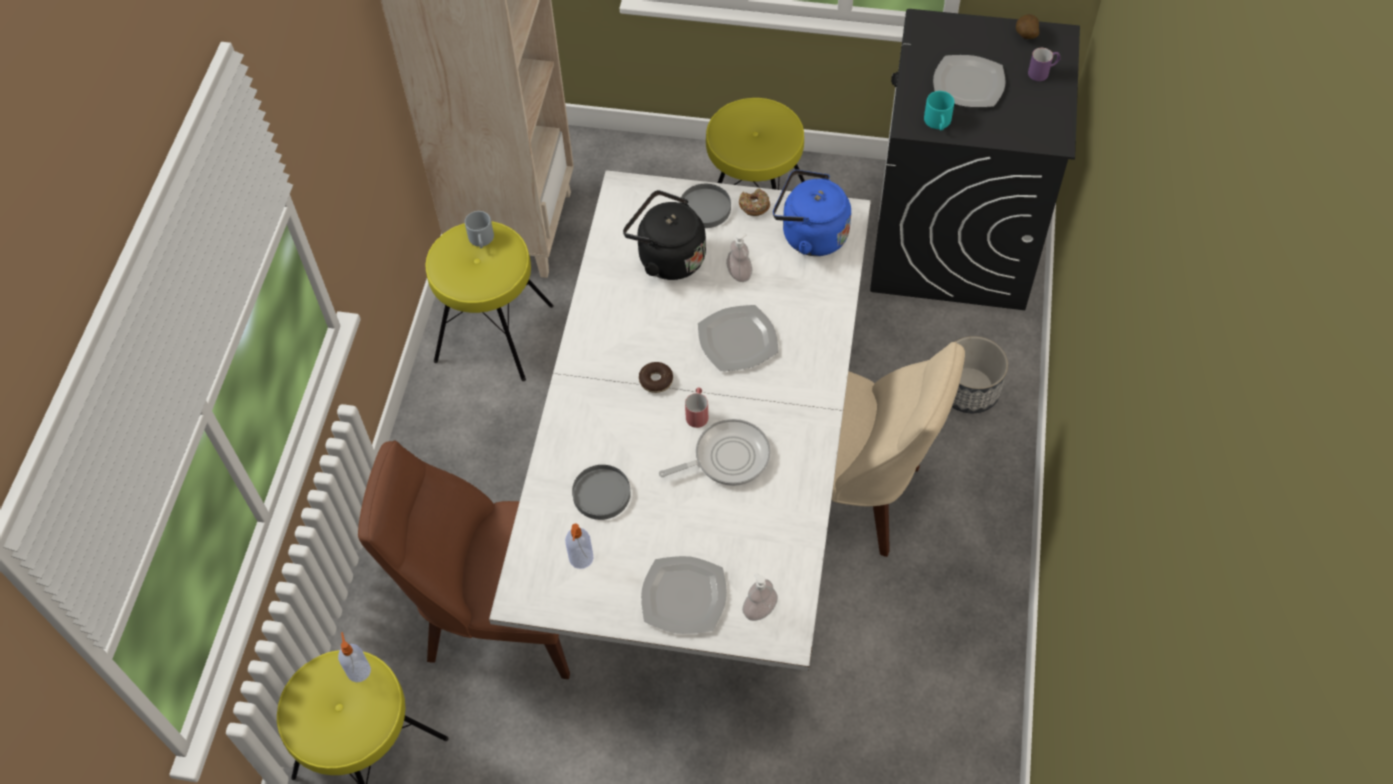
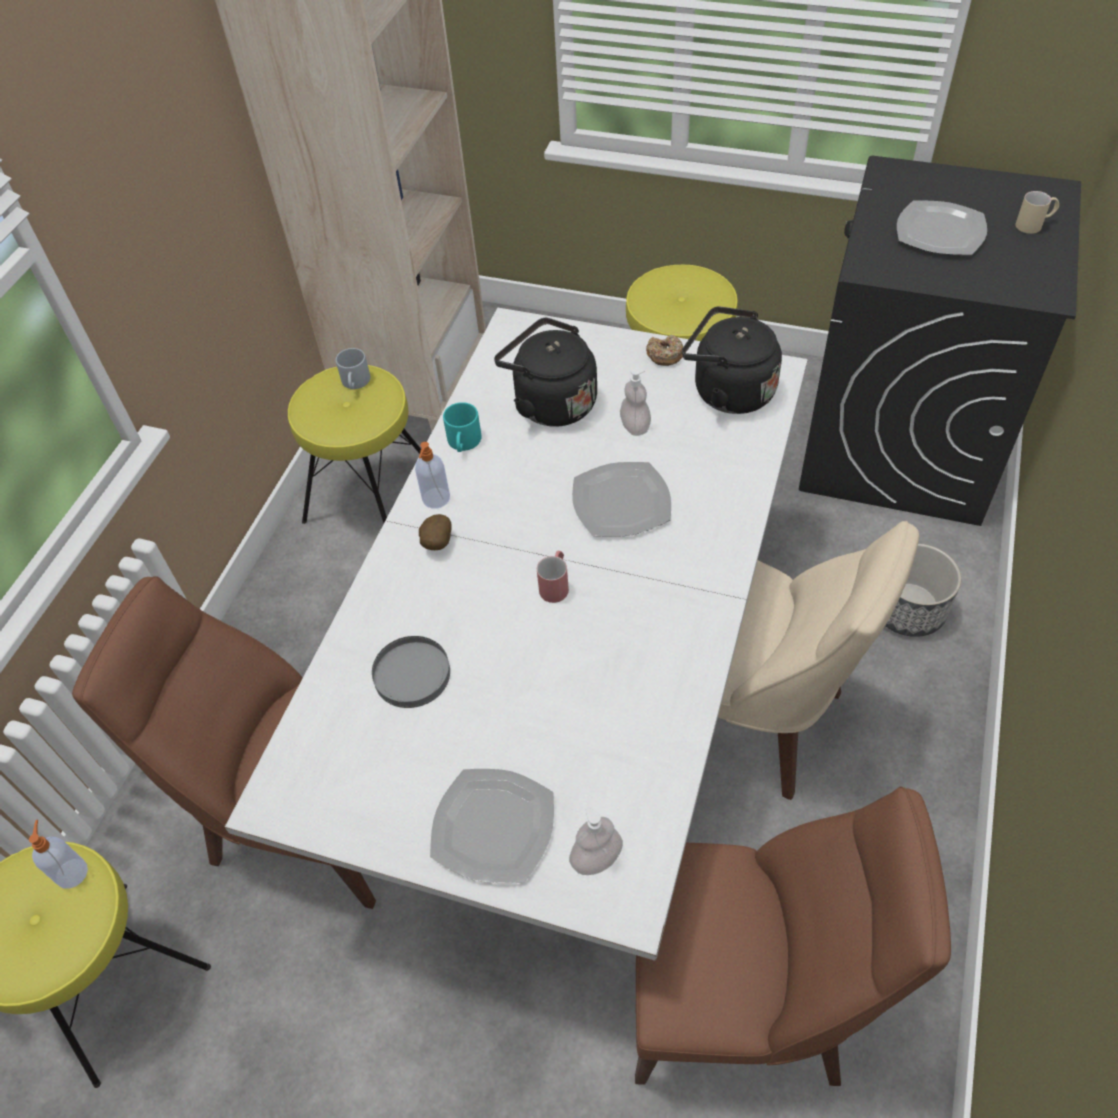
camera: 10 degrees right, 5 degrees down
soap dispenser [565,524,593,569] -> soap dispenser moved to [415,442,450,509]
donut [639,362,673,393] -> none
frying pan [659,419,771,486] -> none
grey plate [680,184,731,228] -> none
blue kettle [773,169,851,256] -> black kettle [682,306,782,414]
turquoise mug [924,91,954,130] -> turquoise mug moved to [443,402,482,452]
potato [1016,14,1039,39] -> potato moved to [419,514,452,550]
purple mug [1028,48,1061,81] -> beige mug [1015,191,1059,234]
none -> brown chair [635,786,951,1086]

